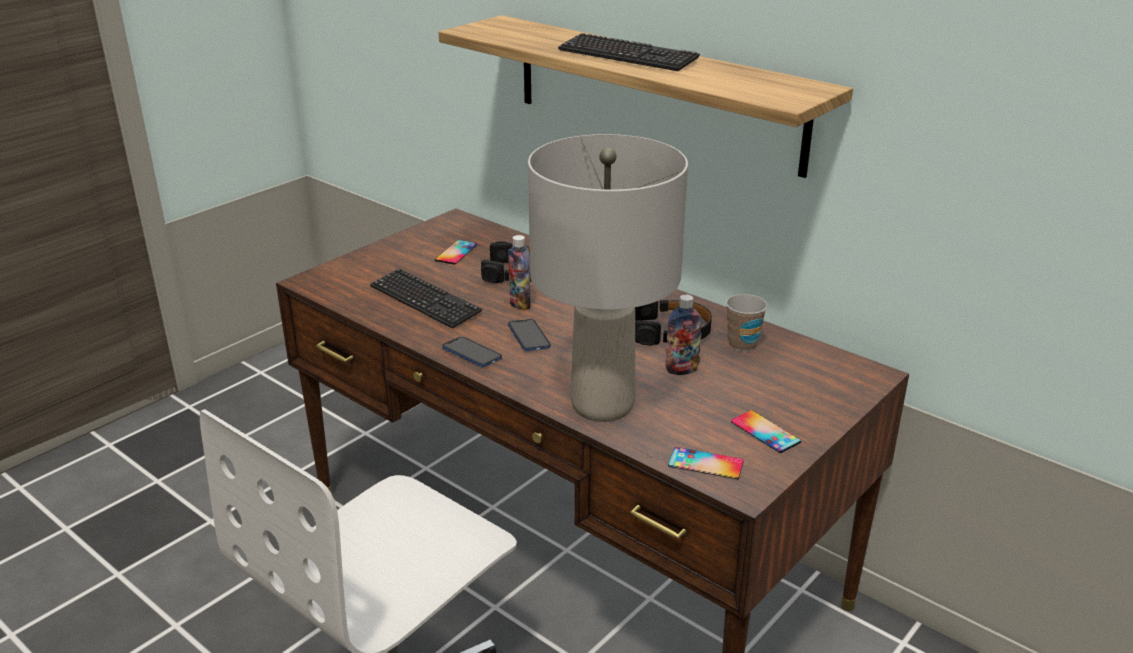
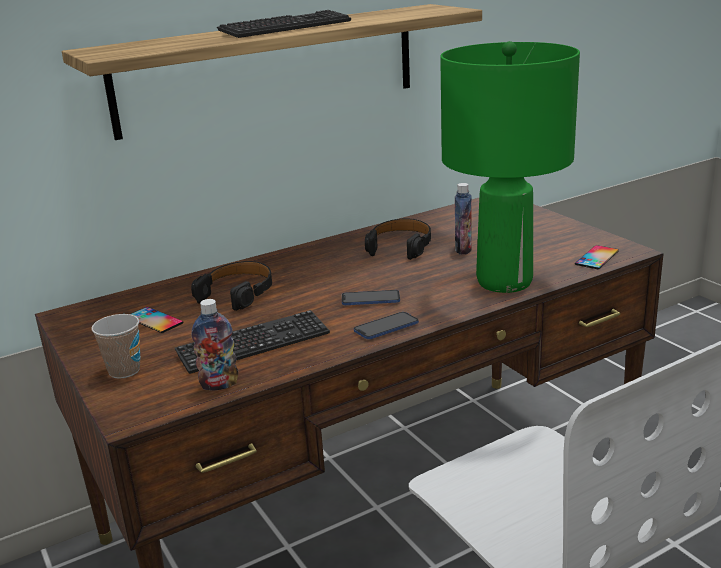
camera: 70 degrees left, 5 degrees down
bottle [508,235,531,310] -> bottle moved to [191,299,238,390]
grey table lamp [528,134,688,422] -> green table lamp [440,41,580,293]
cup [726,294,767,352] -> cup moved to [91,314,140,379]
phone [731,410,801,453] -> none

